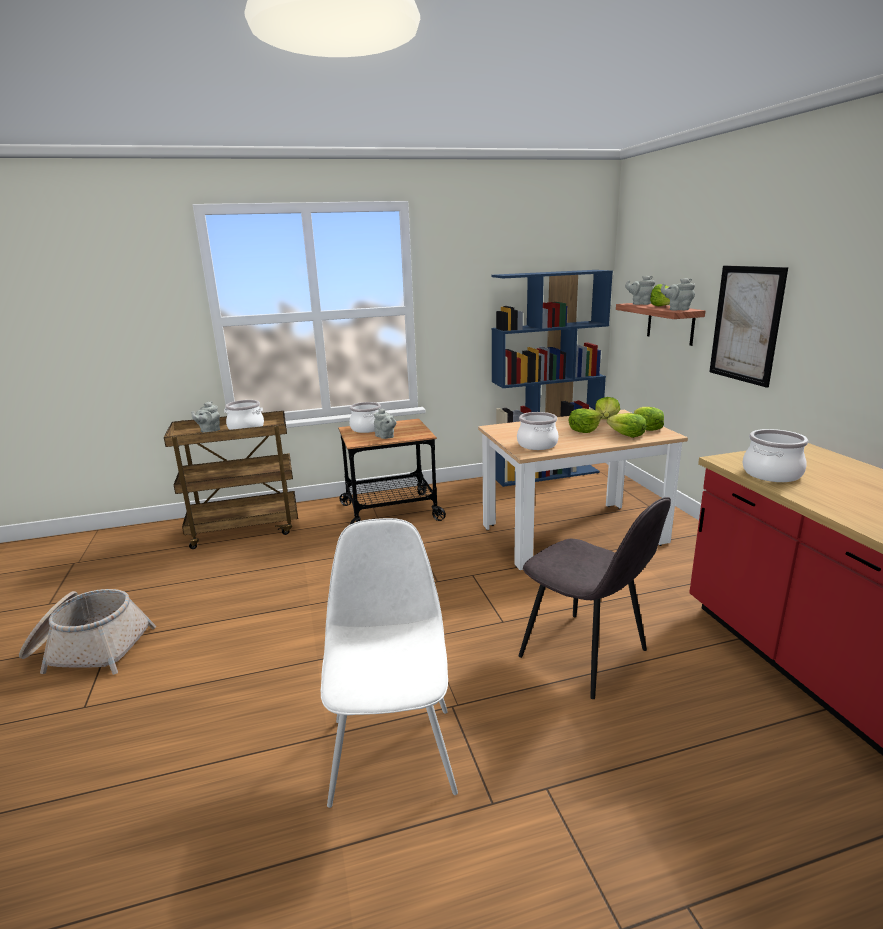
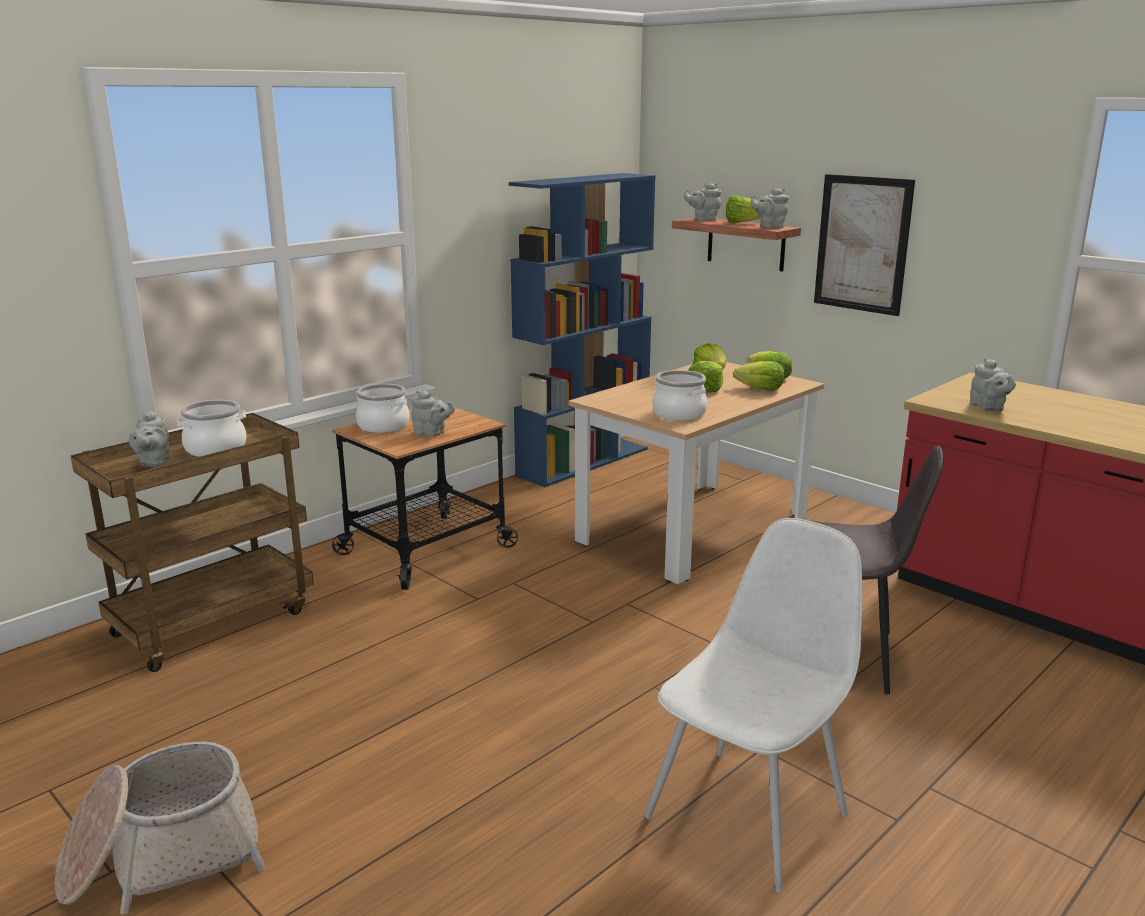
camera: 30 degrees left, 0 degrees up
white chair [321,518,458,808] -> white chair turned 75 degrees clockwise [645,518,862,892]
cooking pot [743,429,808,482] -> grey teapot [970,358,1016,411]

